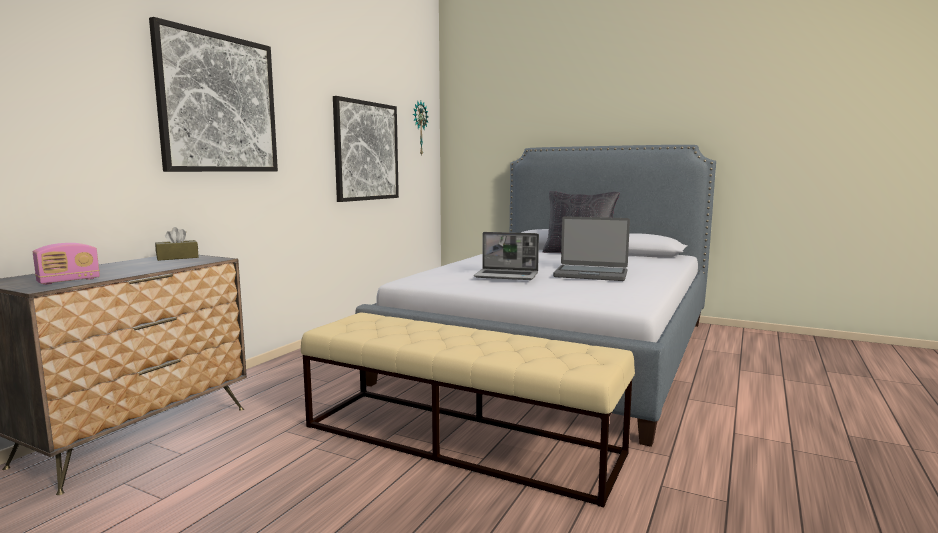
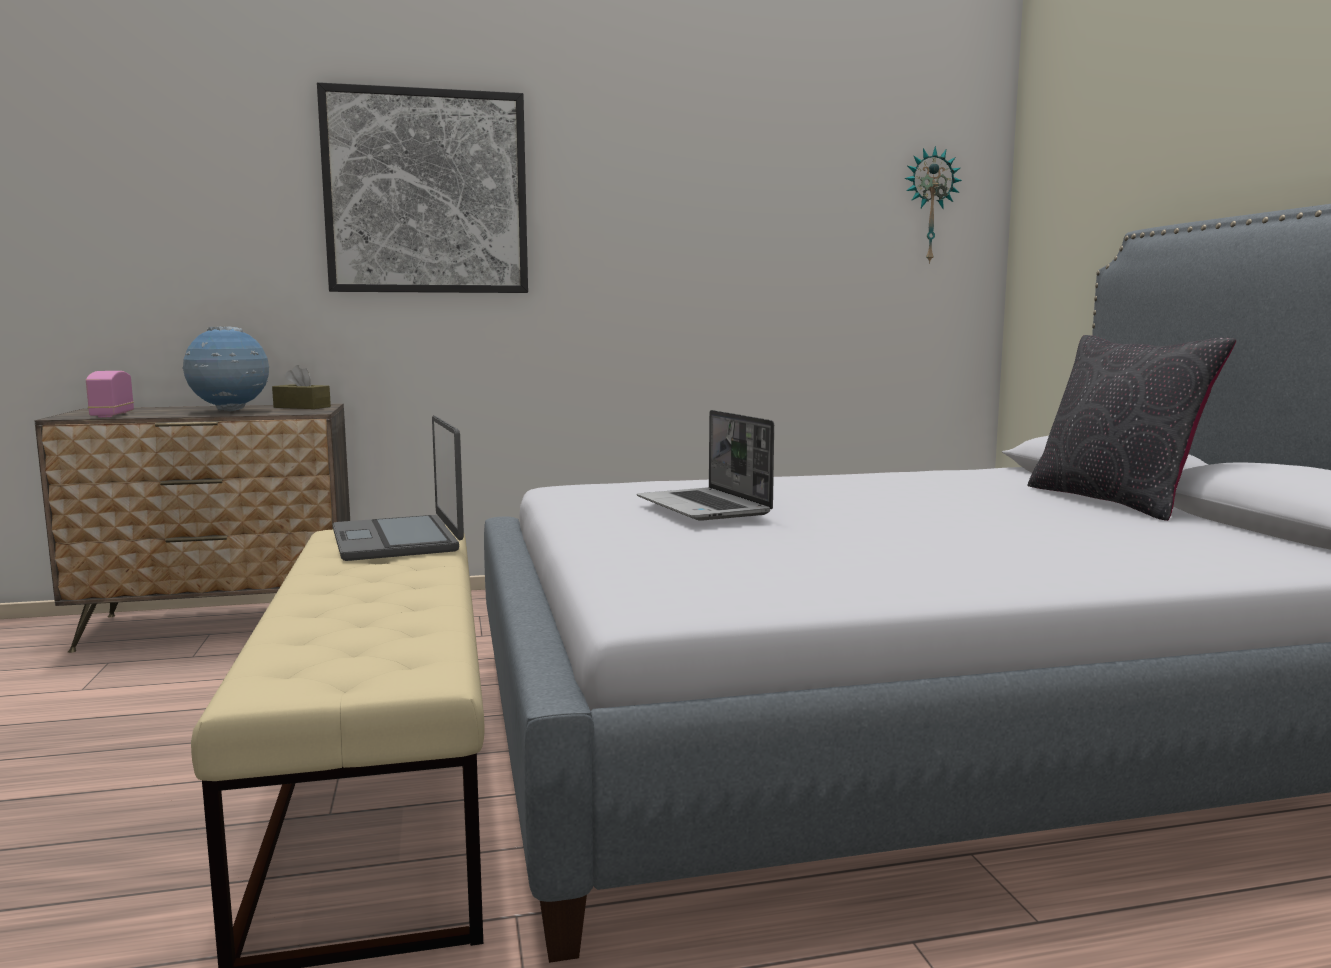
camera: 50 degrees right, 0 degrees up
radio [33,243,100,285] -> radio turned 75 degrees clockwise [86,371,134,418]
picture [333,96,399,202] -> none
laptop [553,216,630,281] -> laptop moved to [333,415,464,561]
none -> globe [182,326,269,412]

